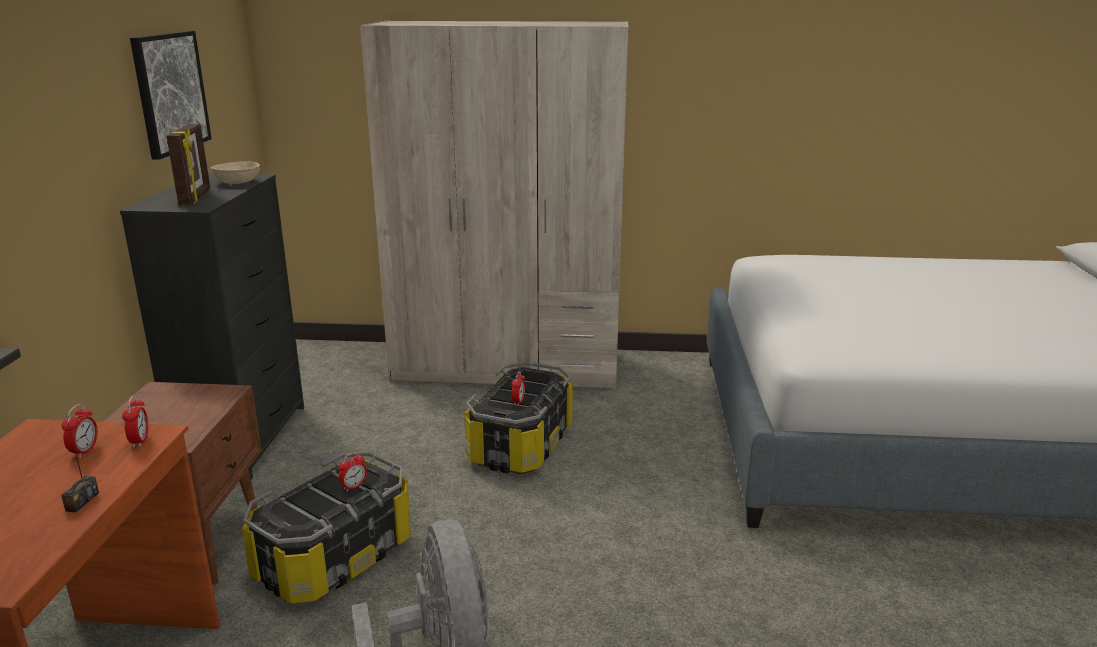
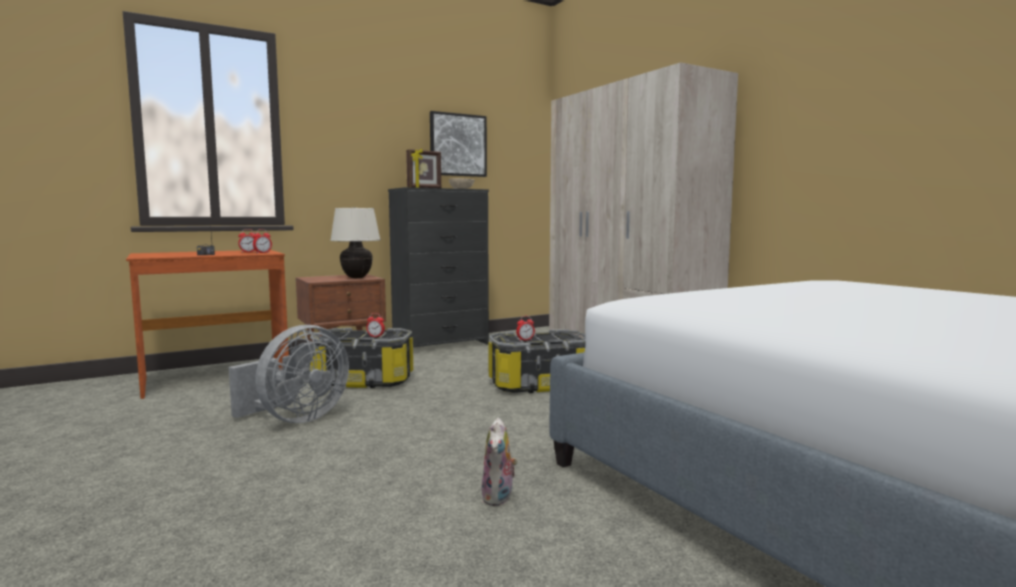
camera: 55 degrees right, 15 degrees down
none -> beige table lamp [330,207,381,278]
none -> plush toy [481,418,518,506]

